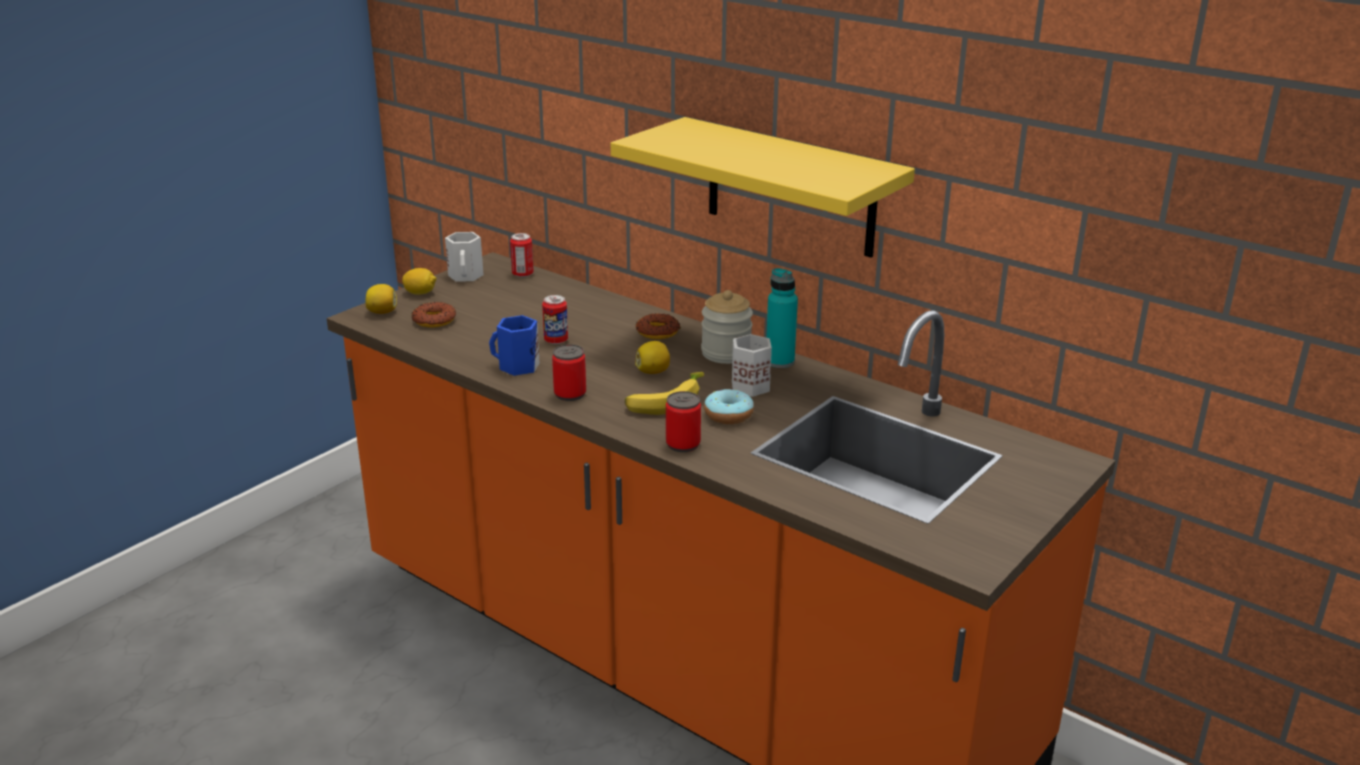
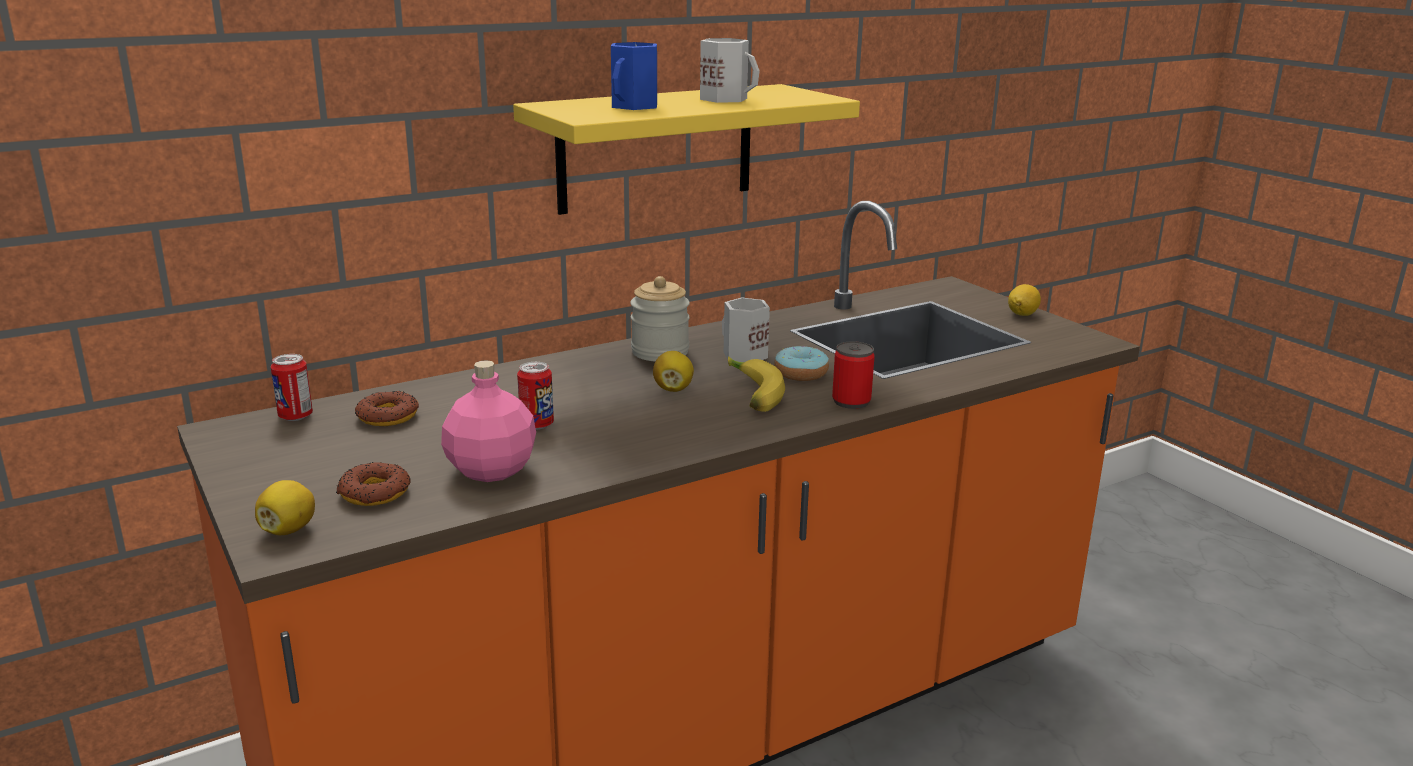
camera: 70 degrees left, 5 degrees down
lemon [402,268,437,295] -> lemon moved to [1008,284,1041,316]
white mug [445,232,484,282] -> white mug moved to [700,38,760,103]
blue mug [489,315,539,376] -> blue mug moved to [611,42,657,110]
can [552,344,586,401] -> none
donut [636,313,681,339] -> donut moved to [355,391,419,426]
turquoise bottle [766,268,798,368] -> none
none -> pink bottle [441,360,536,482]

